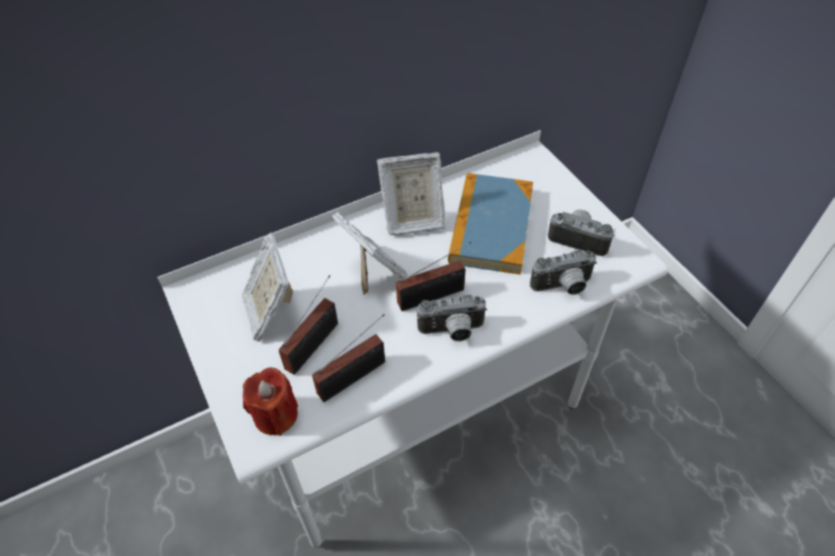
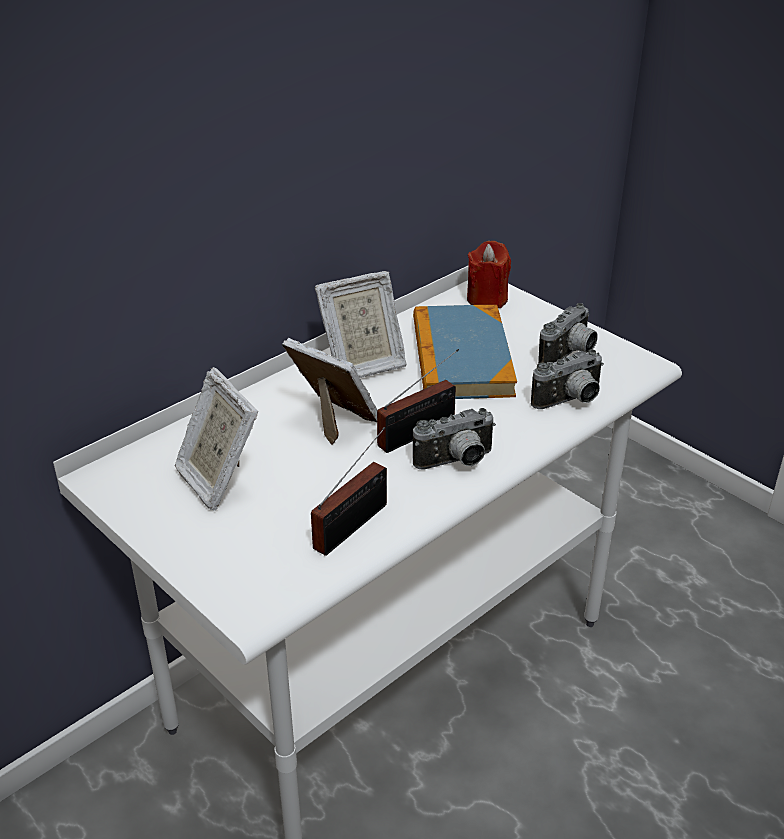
camera: 15 degrees left, 15 degrees down
red candle [243,367,298,436] -> red candle moved to [467,241,511,308]
radio [279,275,338,375] -> none
camera [548,210,614,256] -> camera turned 120 degrees clockwise [538,303,598,364]

